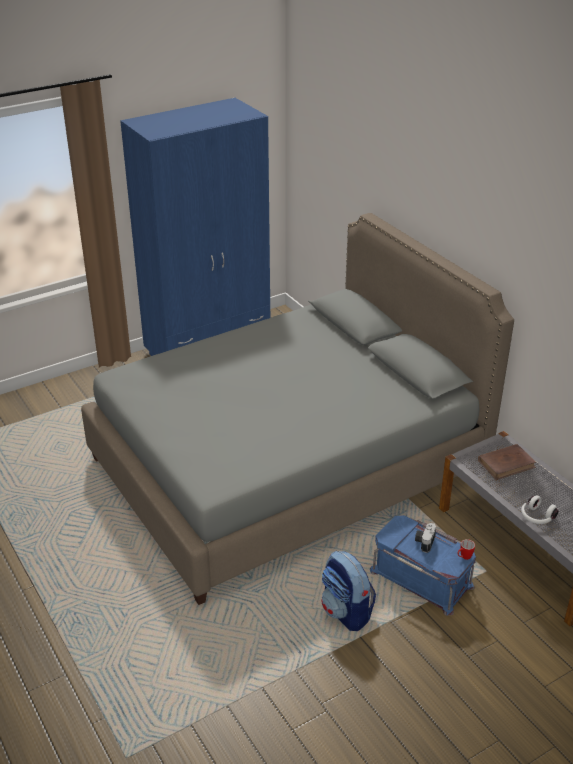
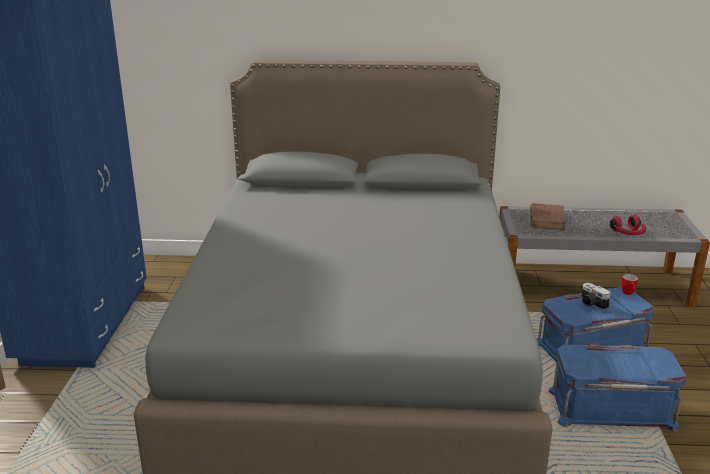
camera: 55 degrees left, 10 degrees down
backpack [321,551,376,631] -> blue storage box [548,344,687,432]
white headphones [521,495,558,524] -> red headphones [610,215,646,235]

